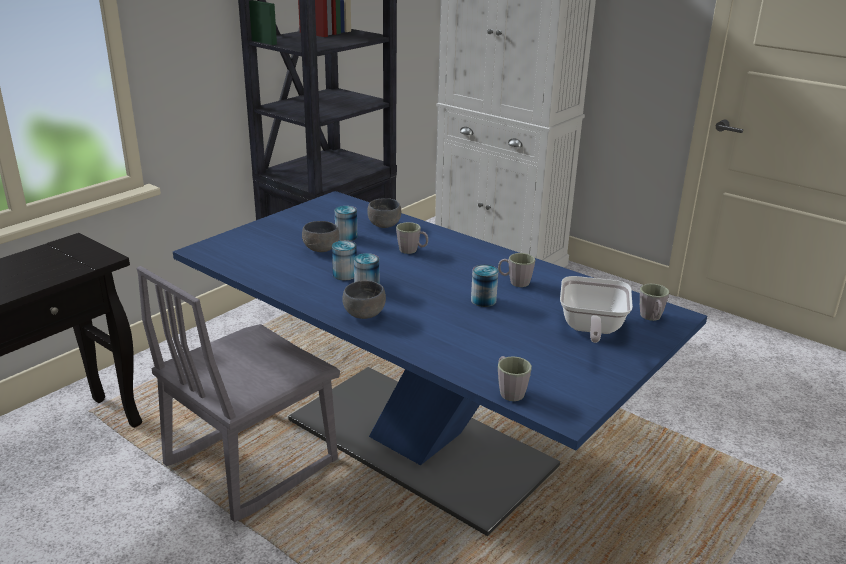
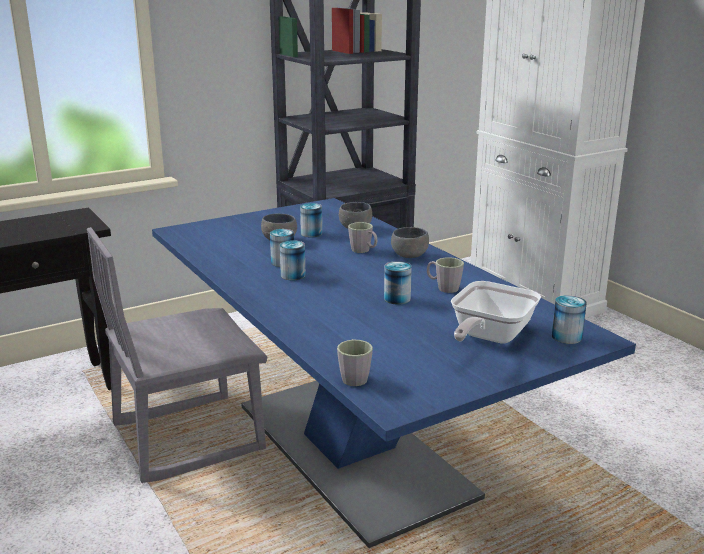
camera: 20 degrees right, 5 degrees down
grey bowl [342,281,386,319] -> grey bowl moved to [391,227,429,258]
grey mug [640,284,669,321] -> can [552,295,587,344]

